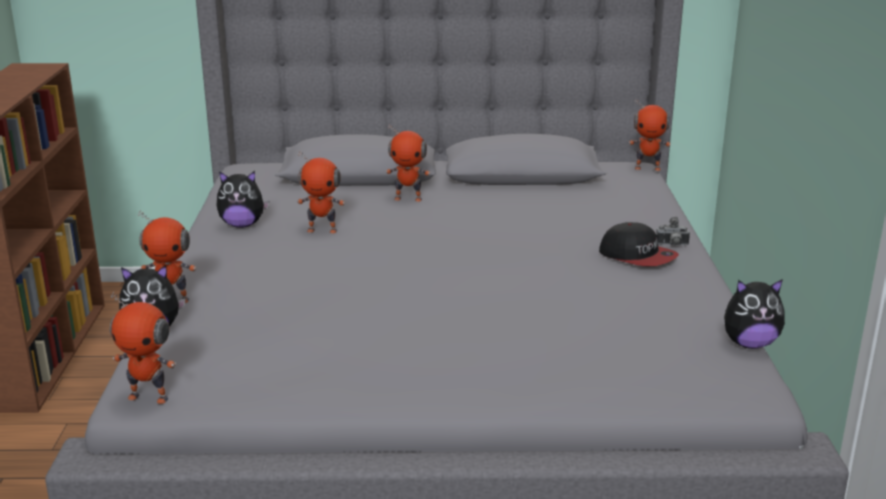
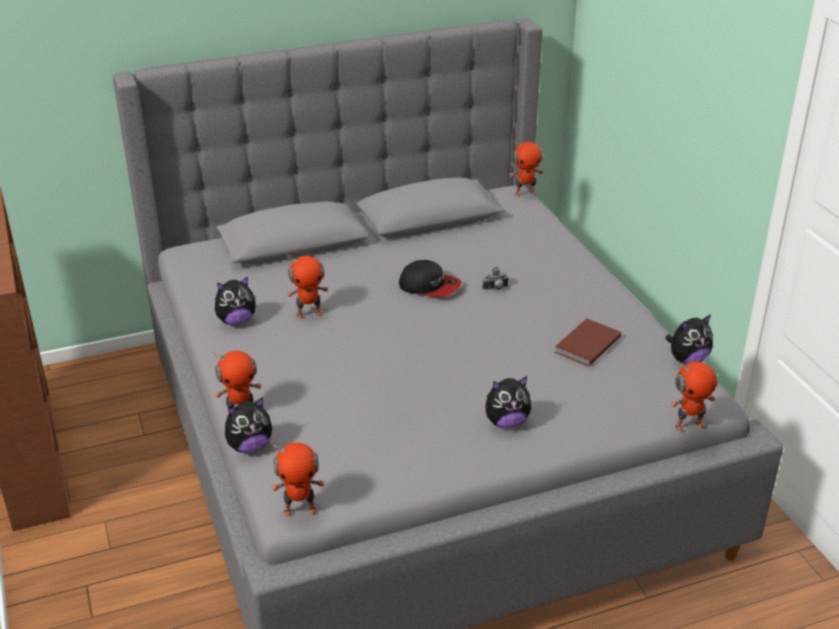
camera: 20 degrees left, 10 degrees up
toy robot [386,125,430,202] -> toy robot moved to [670,360,718,431]
cap [599,222,679,266] -> cap moved to [399,260,462,297]
camera [656,217,690,246] -> camera moved to [483,266,509,290]
none -> plush toy [485,376,531,428]
none -> brown book [555,318,621,367]

